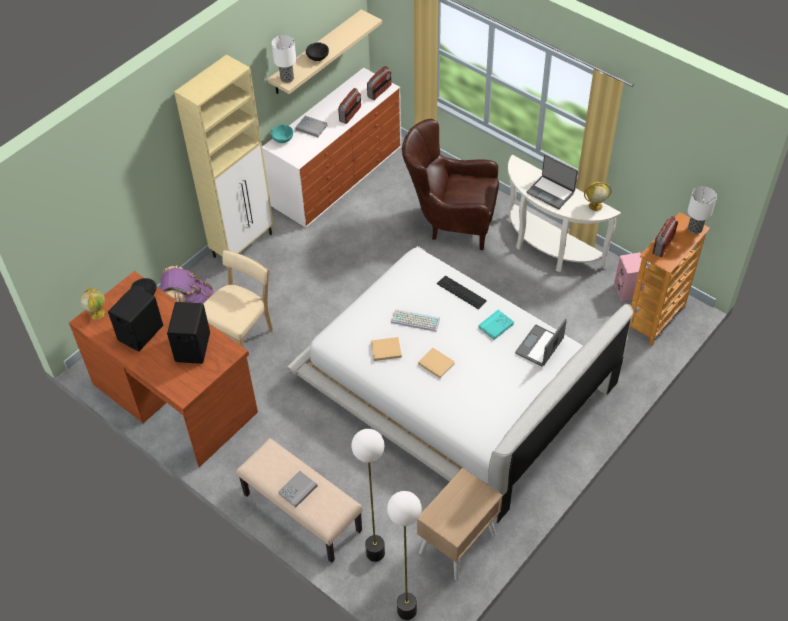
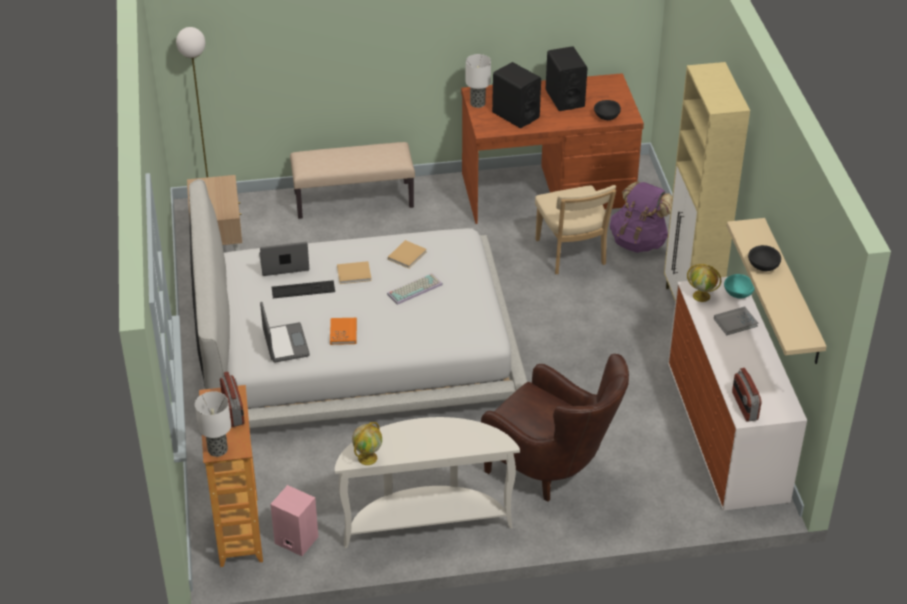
camera: 130 degrees right, 10 degrees down
globe [81,286,105,320] -> globe moved to [687,264,721,302]
table lamp [271,35,296,83] -> table lamp moved to [466,54,491,108]
grey book [278,471,317,507] -> none
radio [338,88,361,124] -> none
floor lamp [351,429,385,562] -> none
brown armchair [402,119,499,250] -> brown armchair turned 75 degrees clockwise [481,354,629,502]
keyboard [437,275,487,309] -> keyboard moved to [272,280,335,298]
turquoise book [478,310,514,340] -> orange book [330,318,357,345]
laptop [526,155,578,209] -> laptop moved to [259,242,309,276]

